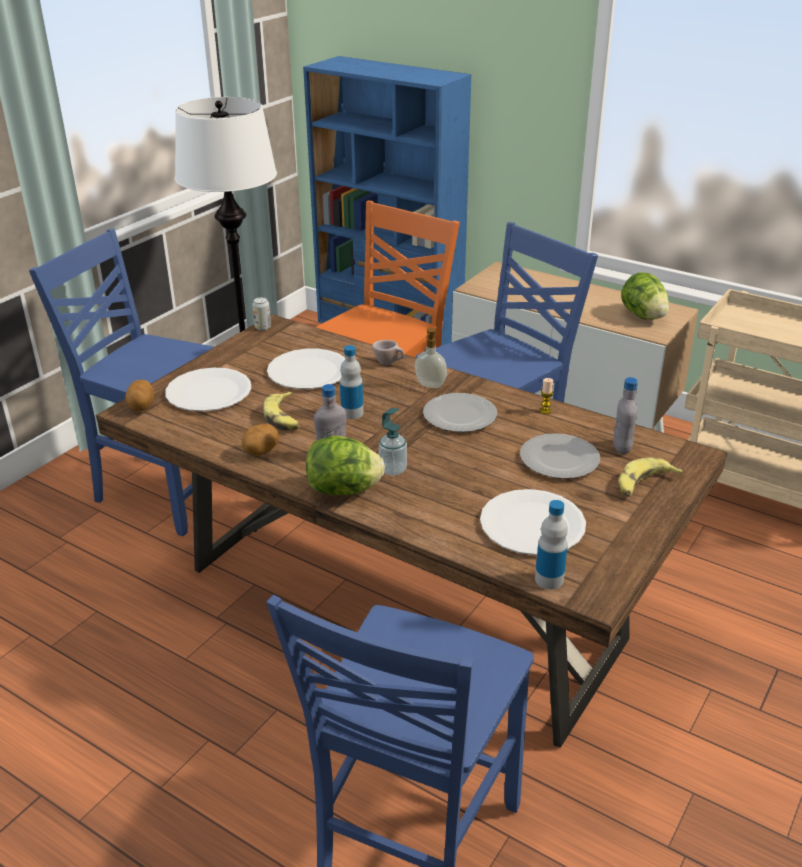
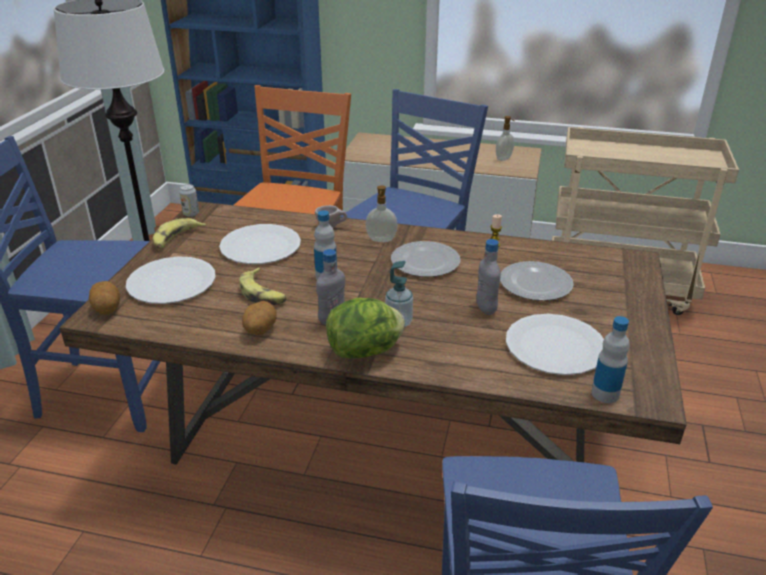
camera: 20 degrees left, 0 degrees up
grey bottle [613,377,638,454] -> grey bottle moved to [476,239,501,315]
banana [619,458,682,497] -> banana moved to [153,218,206,249]
lettuce [621,272,669,320] -> soap dispenser [496,116,514,161]

